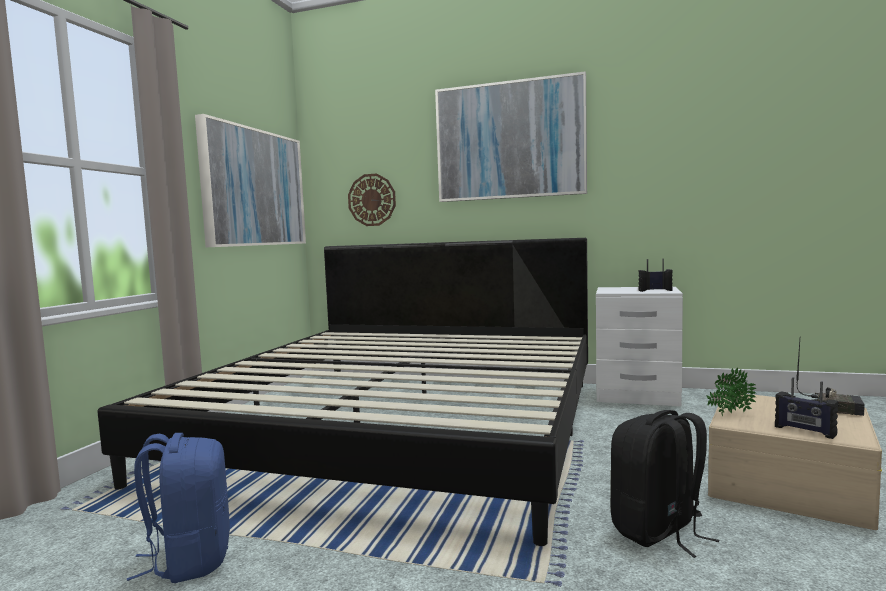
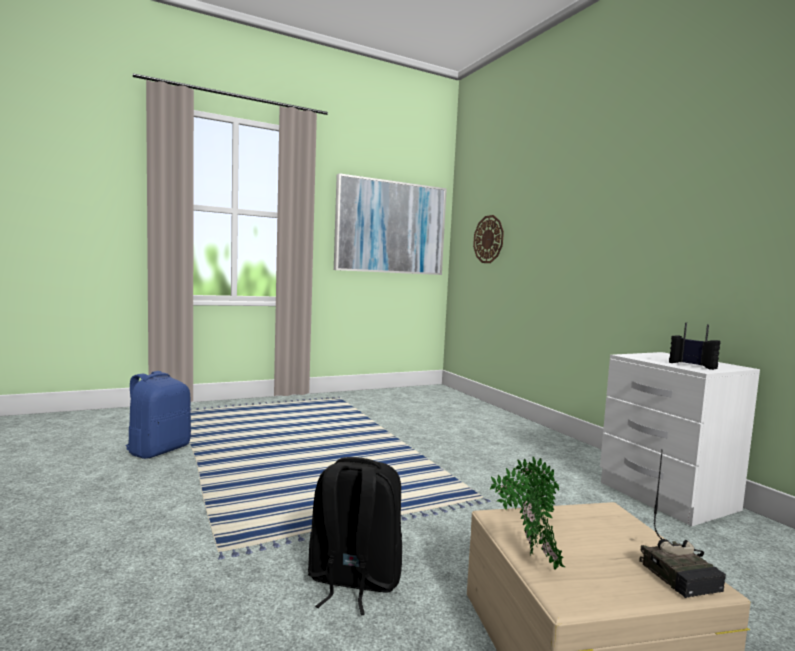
camera: 45 degrees right, 0 degrees up
bed [97,238,588,546] -> none
picture [435,71,587,202] -> none
radio [775,377,839,439] -> potted plant [520,486,565,570]

